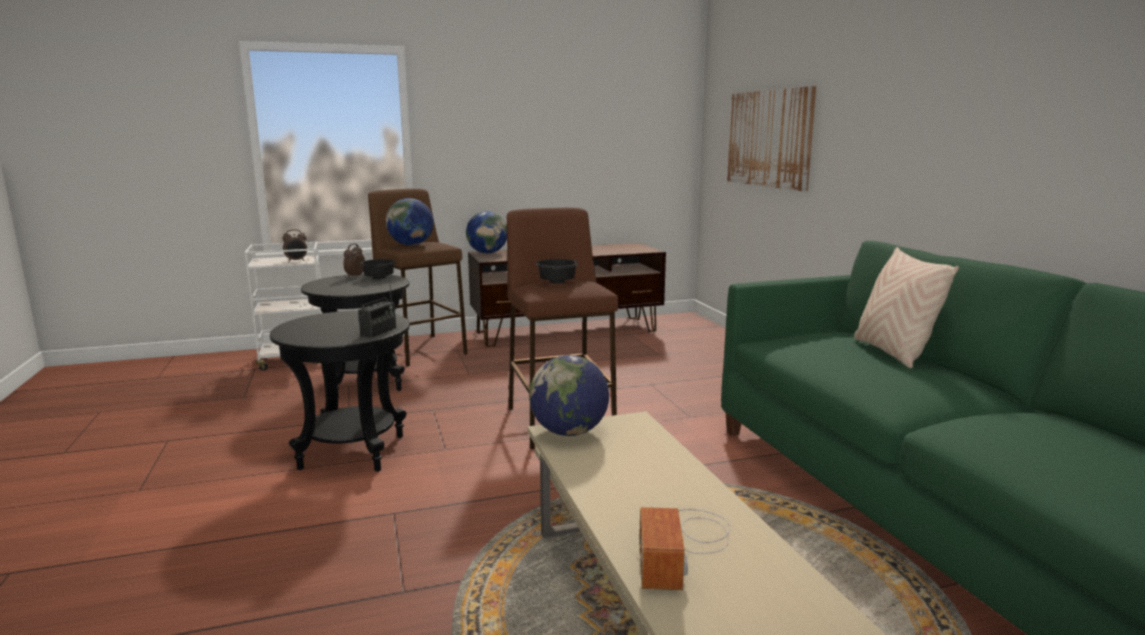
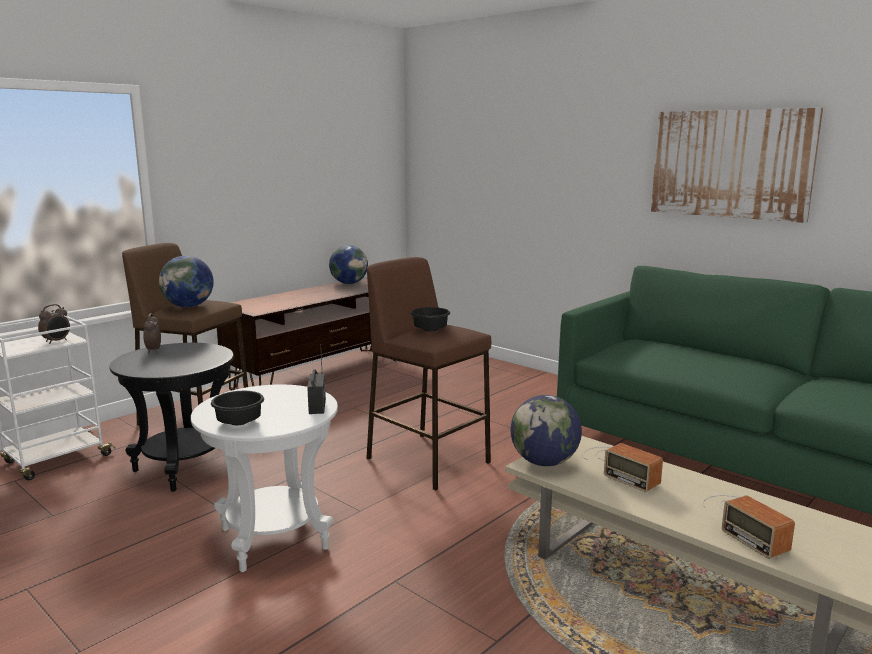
camera: 30 degrees left, 0 degrees up
black side table [270,311,410,472] -> white side table [191,385,338,572]
black bowl [360,259,396,279] -> black bowl moved to [211,391,264,425]
globe [466,211,507,253] -> globe moved to [329,245,368,284]
picture [727,86,816,191] -> picture moved to [651,108,823,223]
beige pillow [854,247,959,368] -> none
none -> radio [582,443,663,492]

